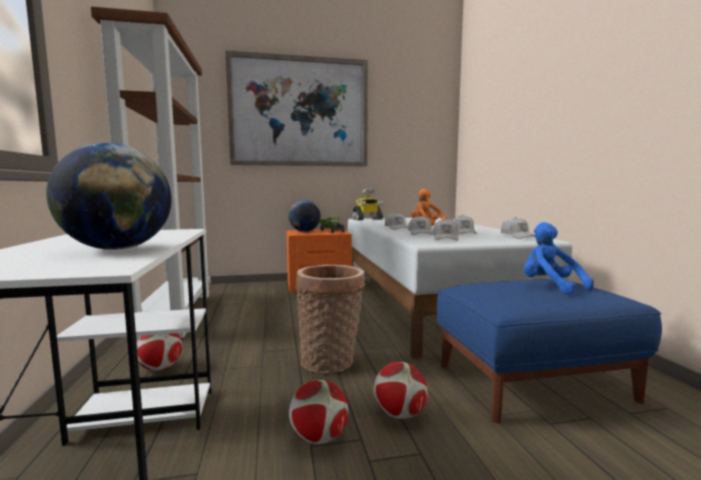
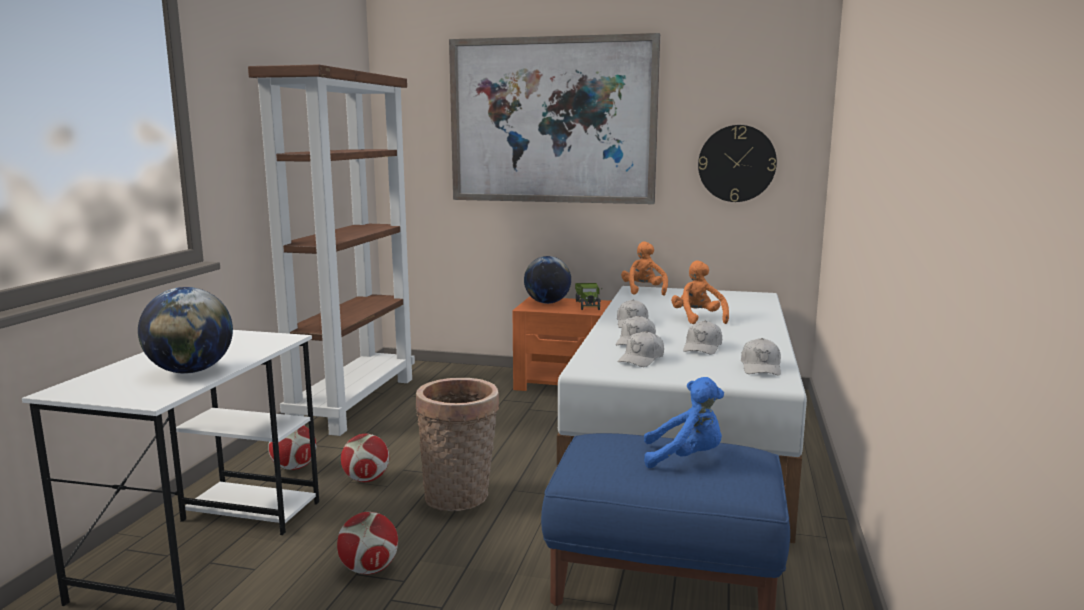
camera: 25 degrees right, 5 degrees up
toy robot [352,188,383,220] -> orange plush toy [621,241,668,296]
football [374,362,428,419] -> football moved to [341,433,389,482]
blue plush toy [523,222,594,294] -> blue plush toy turned 105 degrees clockwise [644,377,724,468]
none -> wall clock [698,125,777,202]

